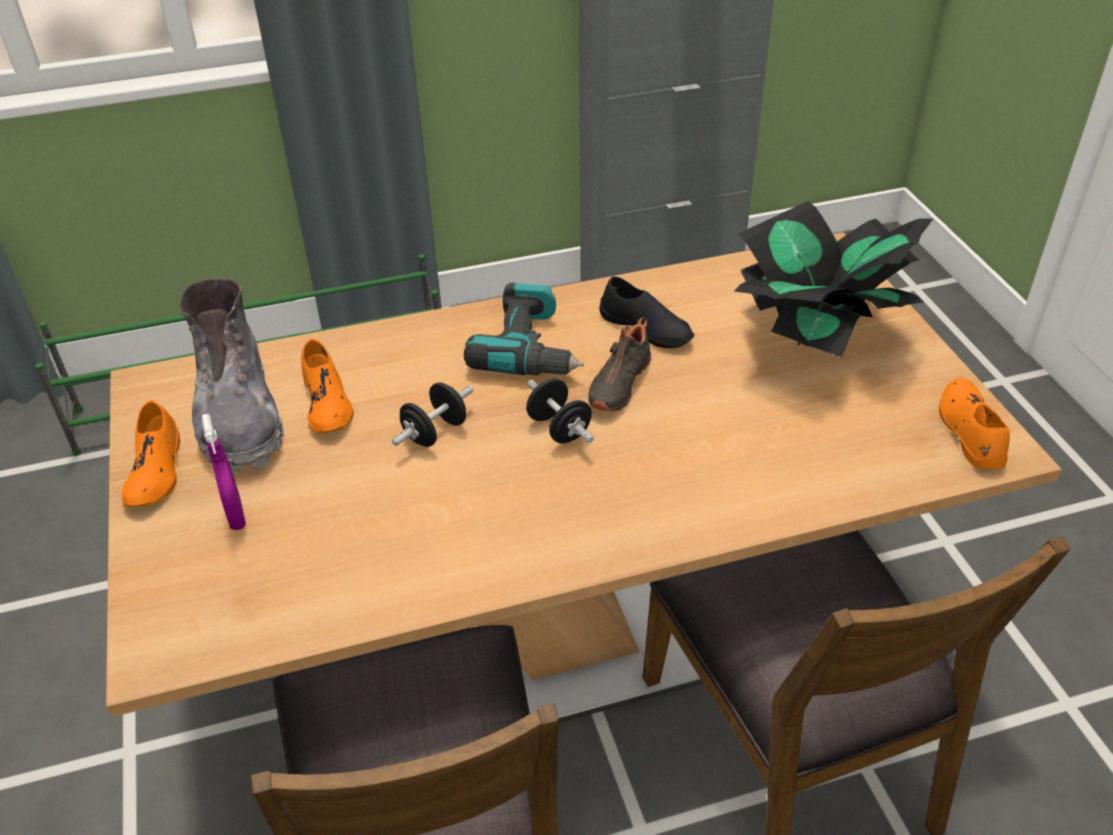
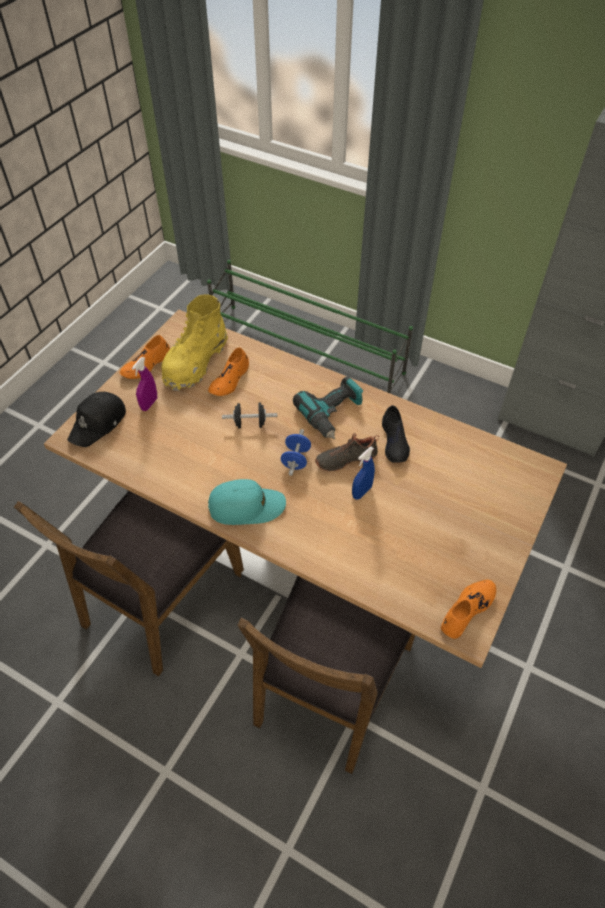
camera: 45 degrees right, 10 degrees up
grey boot [180,278,284,472] -> yellow boot [161,294,228,391]
black dumbbell [526,379,594,443] -> blue dumbbell [281,429,311,476]
potted plant [734,201,934,357] -> none
none -> black cap [68,392,126,447]
none -> turquoise cap [208,479,286,525]
none -> blue spray bottle [352,447,375,500]

